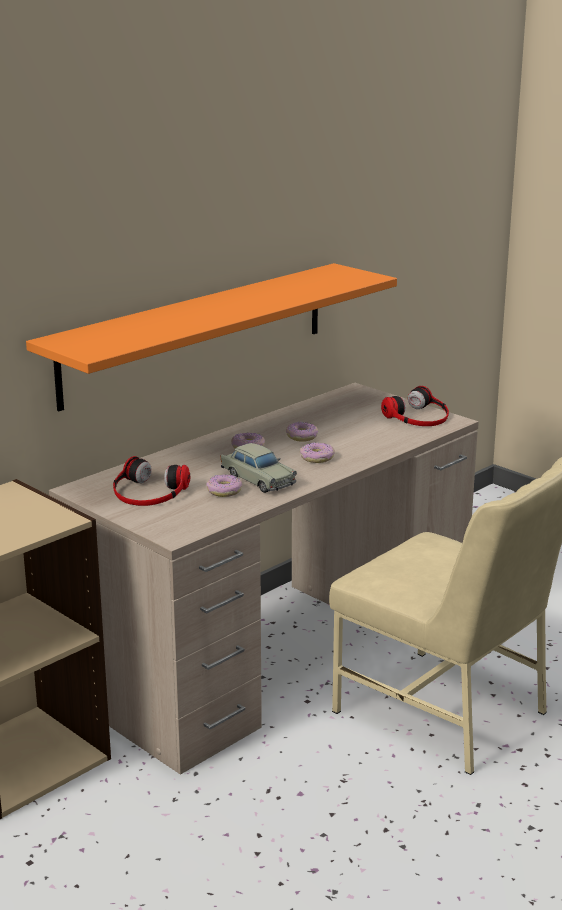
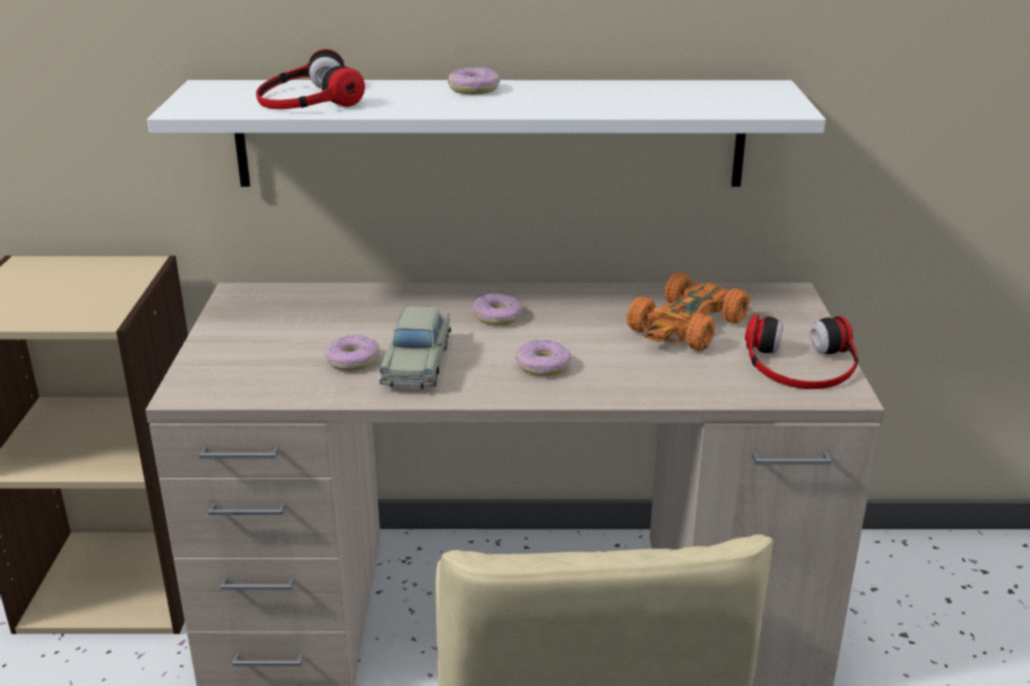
camera: 45 degrees right, 5 degrees up
orange shelf [26,263,397,411] -> white shelf [147,80,826,187]
headphones [113,456,190,506] -> headphones moved to [256,49,365,109]
donut [286,422,318,442] -> donut moved to [448,67,500,95]
none -> orange toy car [627,272,750,351]

